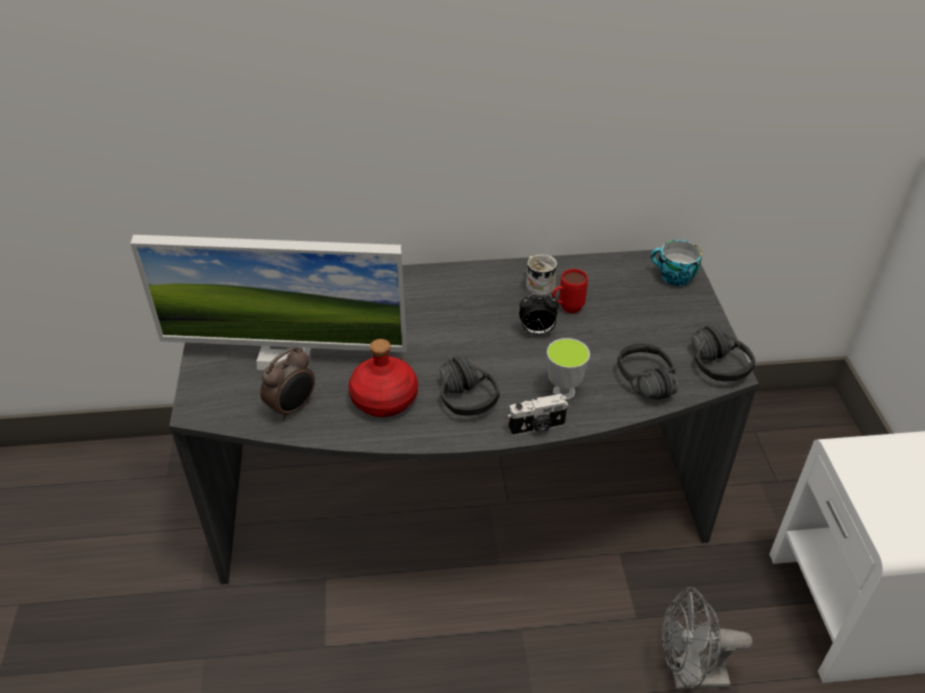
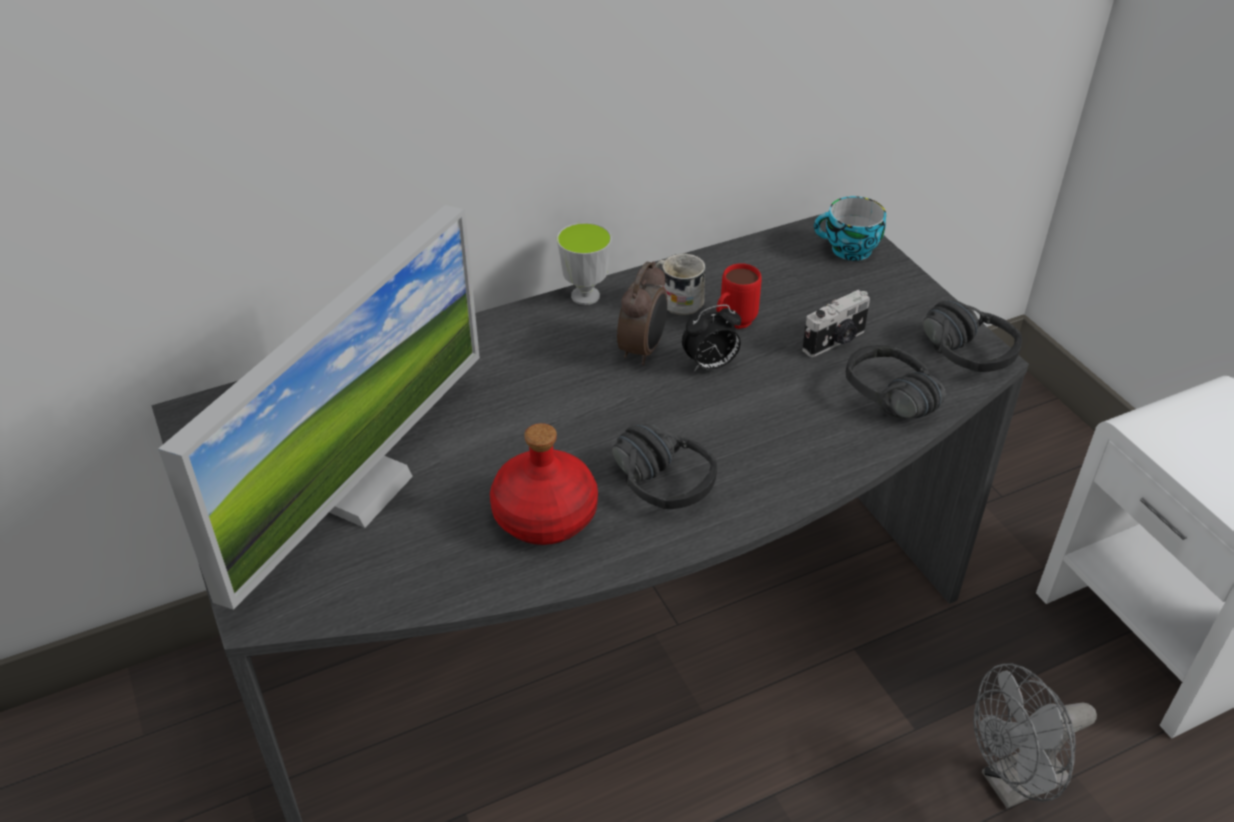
camera: 20 degrees left, 0 degrees up
monitor [130,235,407,370] -> monitor turned 45 degrees counterclockwise [158,205,480,610]
alarm clock [260,348,315,421] -> alarm clock moved to [617,262,668,365]
camera [508,394,569,436] -> camera moved to [802,290,870,357]
cup [547,338,590,401] -> cup moved to [557,222,612,305]

